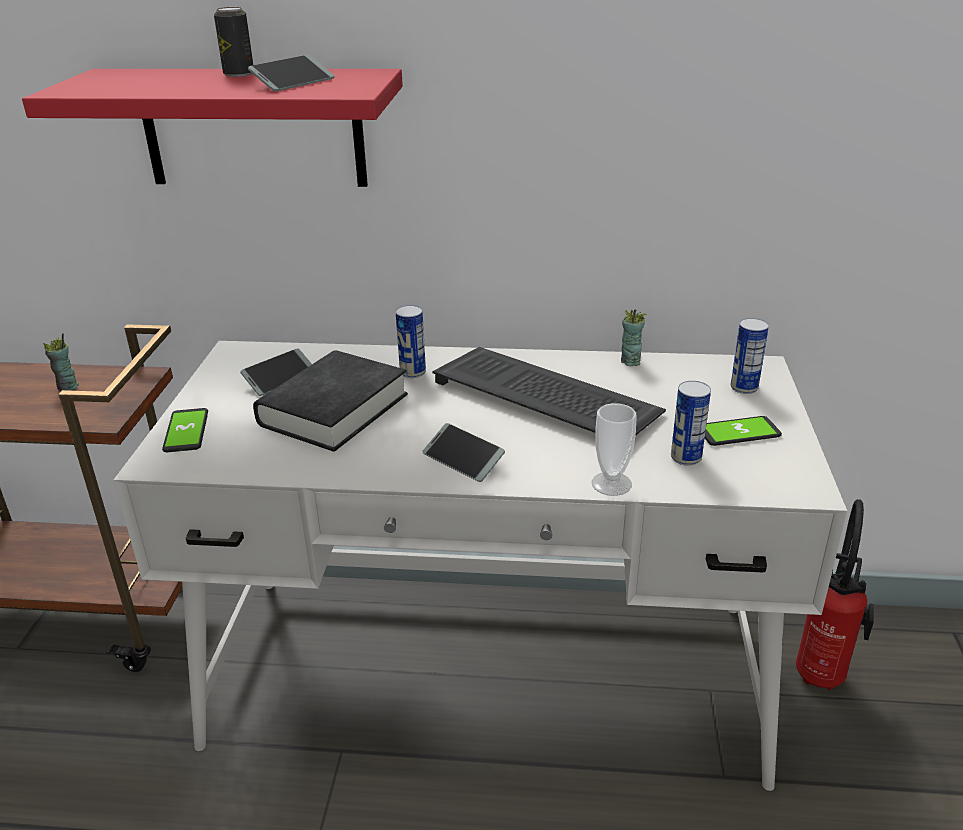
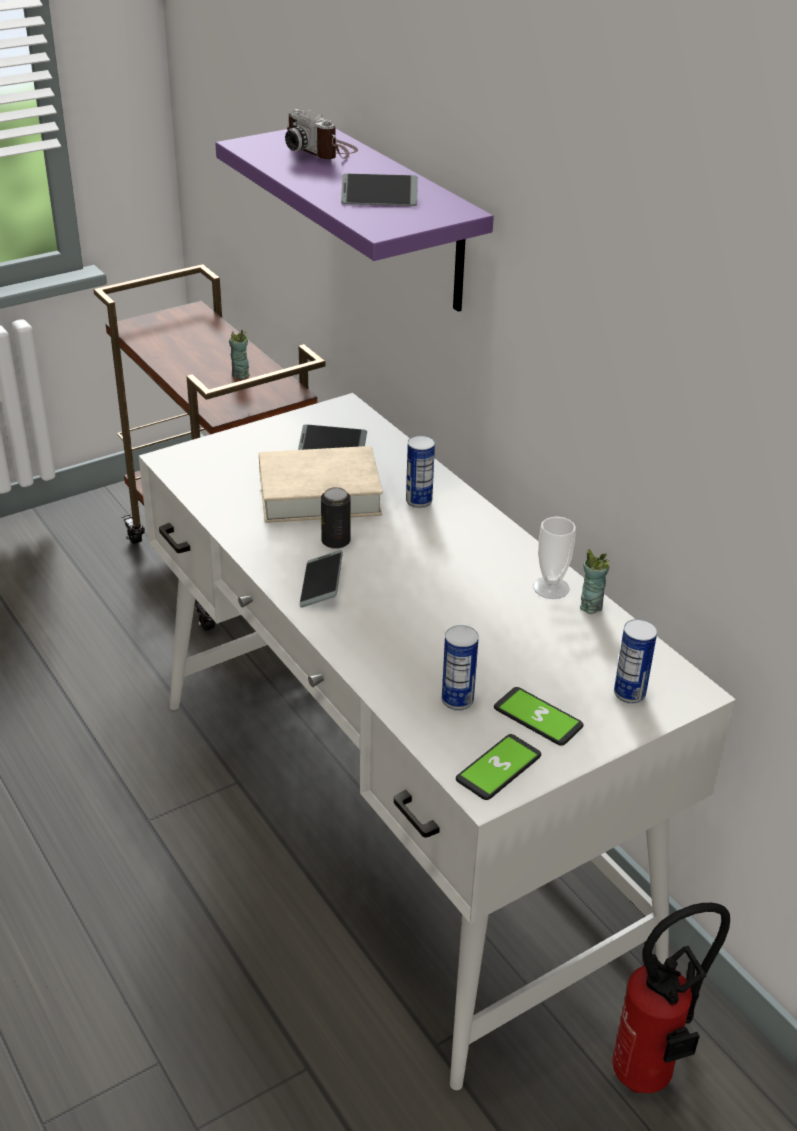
camera: 50 degrees right, 5 degrees up
red shelf [22,69,403,187] -> purple shelf [215,128,494,312]
phone [162,408,208,452] -> phone moved to [456,734,541,800]
can [214,7,253,77] -> can moved to [321,487,351,549]
black book [253,350,408,452] -> beige book [259,446,383,523]
keyboard [432,347,666,435] -> none
cup [592,403,637,496] -> cup moved to [533,517,576,599]
none -> camera [285,108,358,159]

